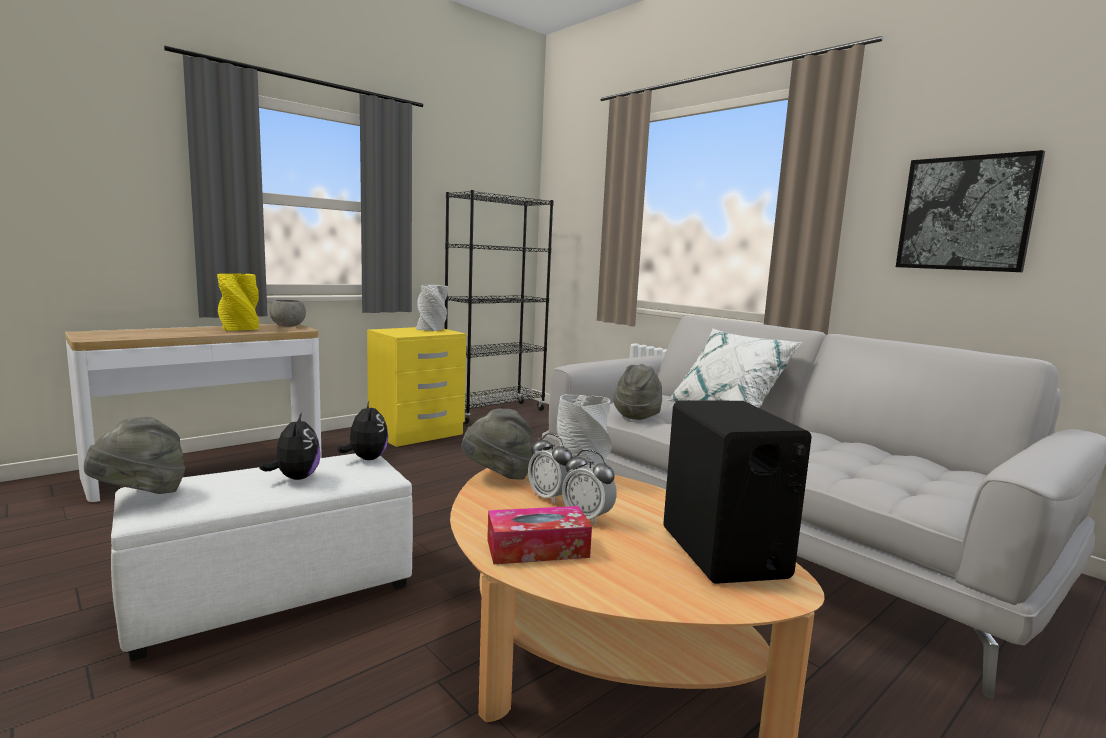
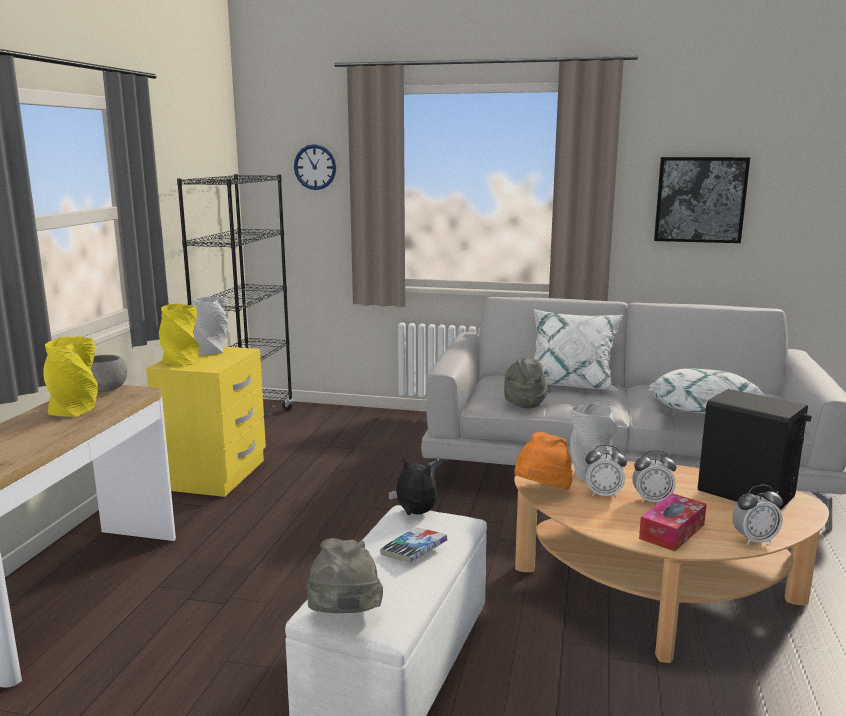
camera: 35 degrees left, 5 degrees up
plush toy [259,413,321,480] -> book [380,528,447,563]
grey hat [462,409,533,480] -> orange hat [514,432,572,490]
none -> yellow vase [159,304,200,366]
none -> wall clock [294,144,336,190]
none -> white pillow [648,368,767,414]
none -> alarm clock [732,485,783,545]

